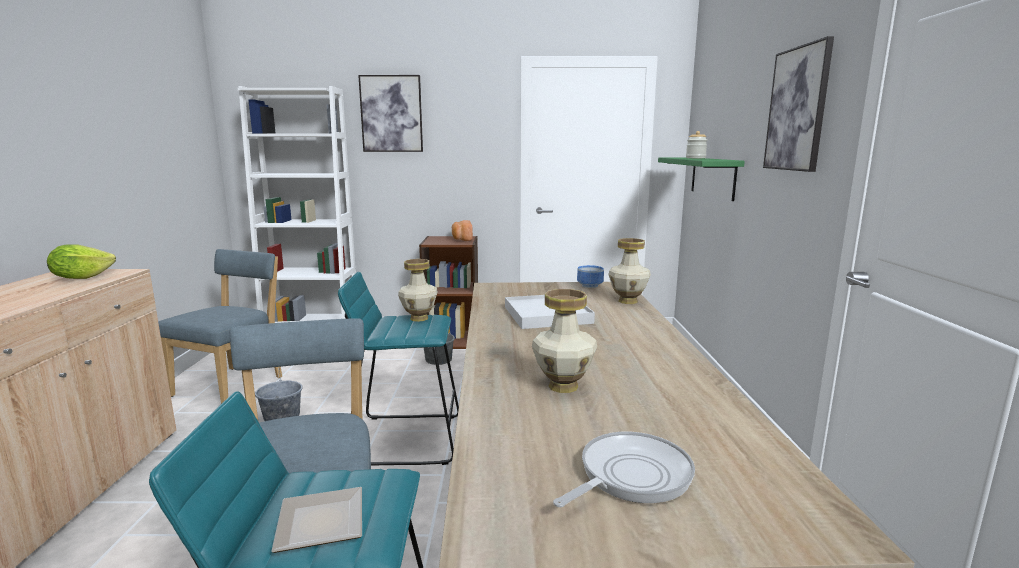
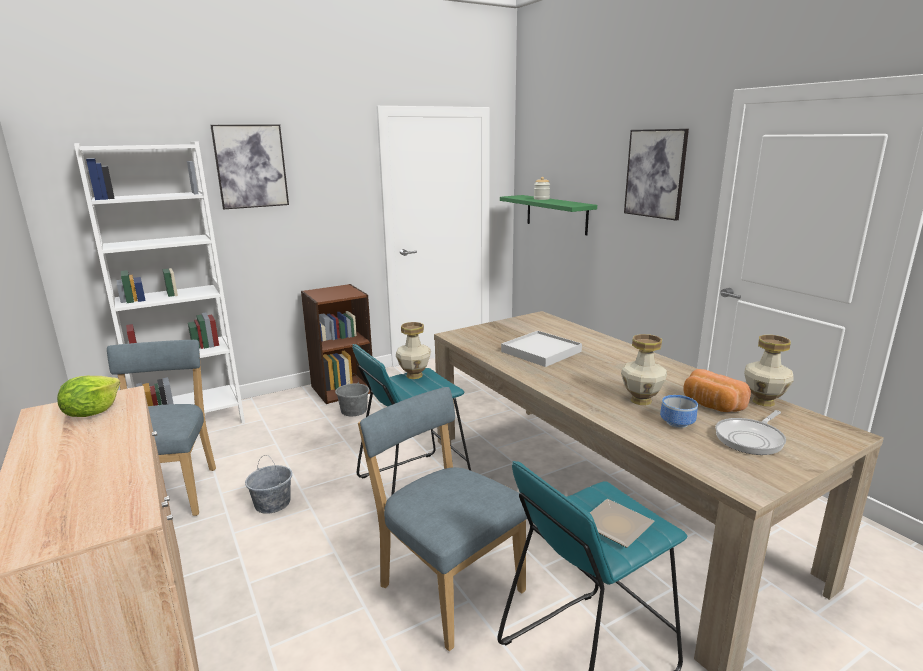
camera: 30 degrees left, 5 degrees up
bread [452,220,473,241] -> bread moved to [683,369,751,412]
frying pan [553,432,695,508] -> frying pan turned 150 degrees counterclockwise [715,410,786,455]
bowl [577,265,604,288] -> bowl moved to [660,395,698,428]
vase [608,238,651,304] -> vase moved to [745,335,794,407]

